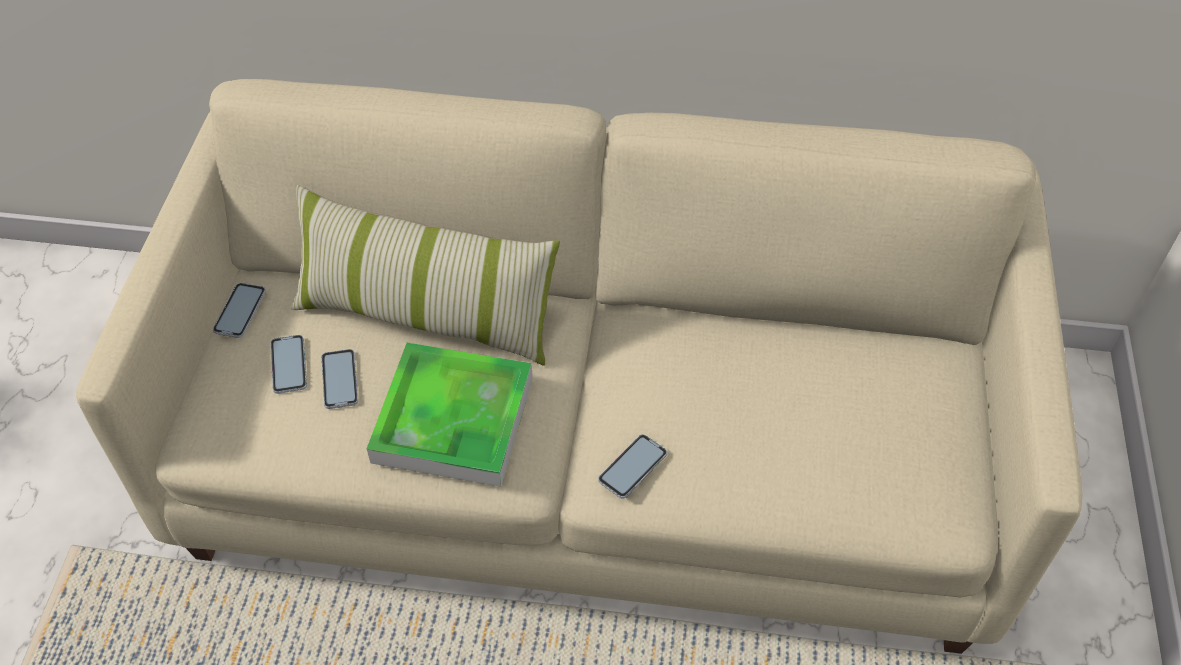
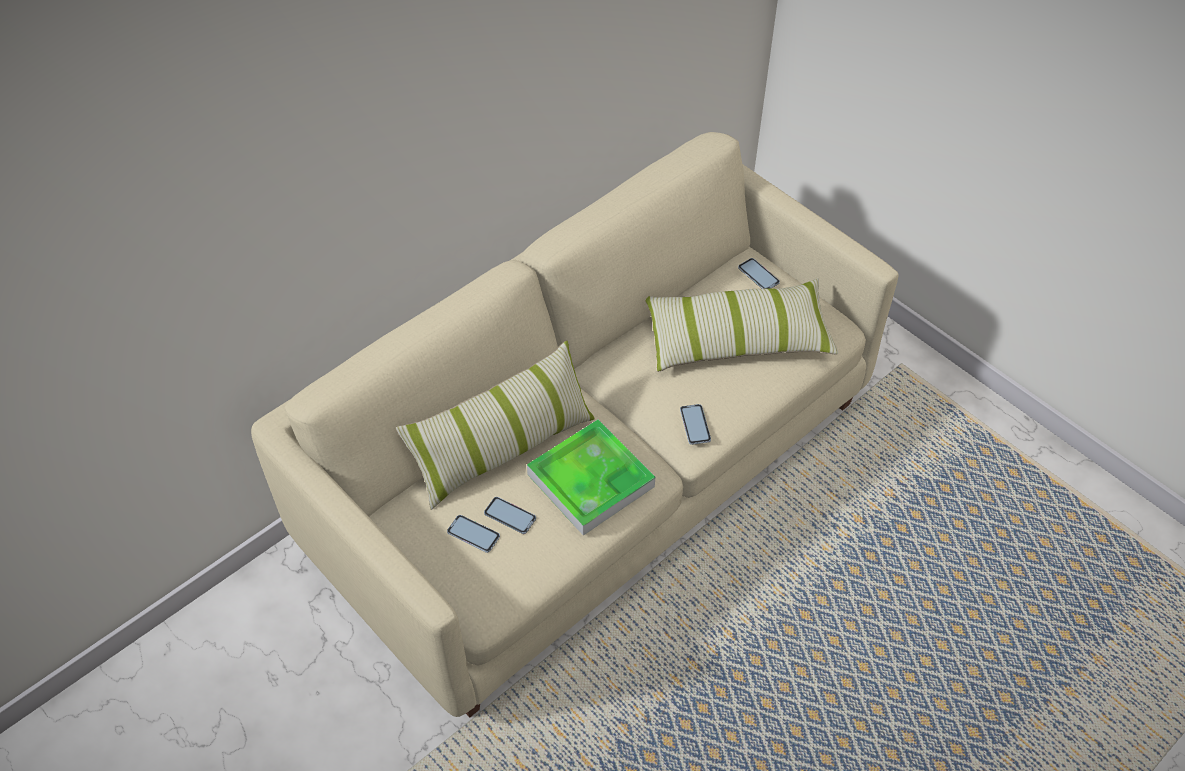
camera: 50 degrees left, 0 degrees up
phone [213,283,266,338] -> phone moved to [738,258,780,289]
none -> pillow [645,278,838,372]

